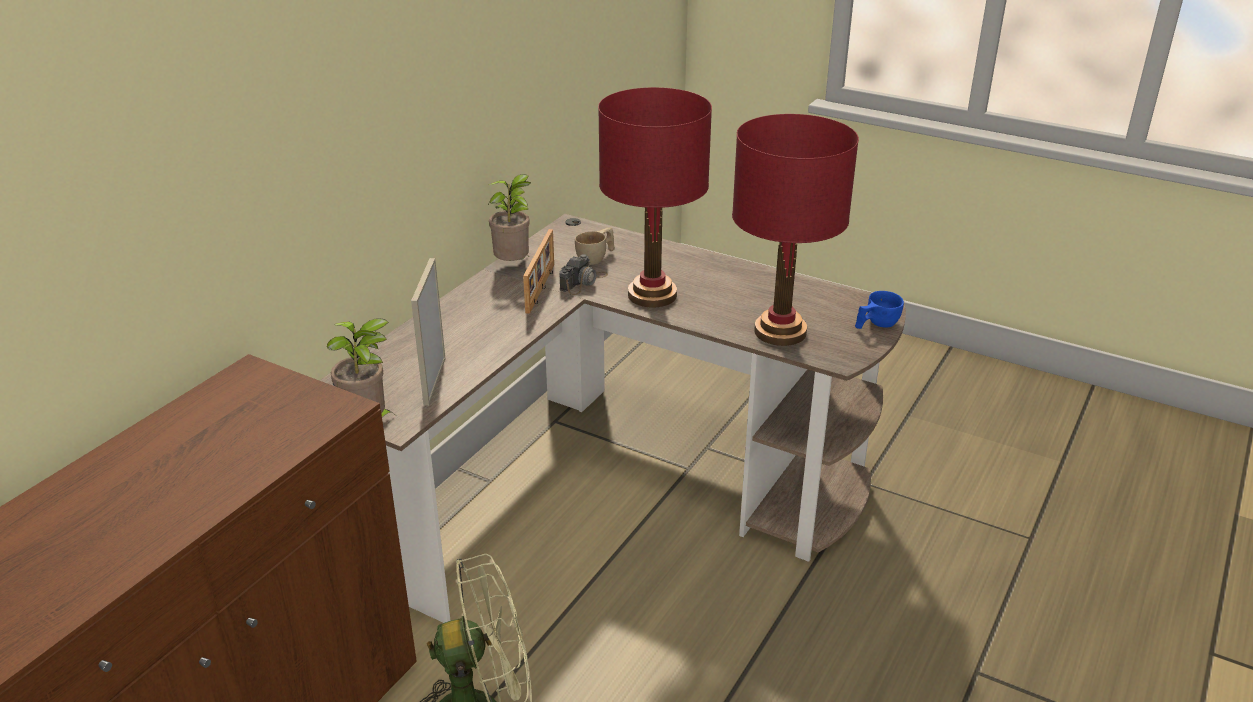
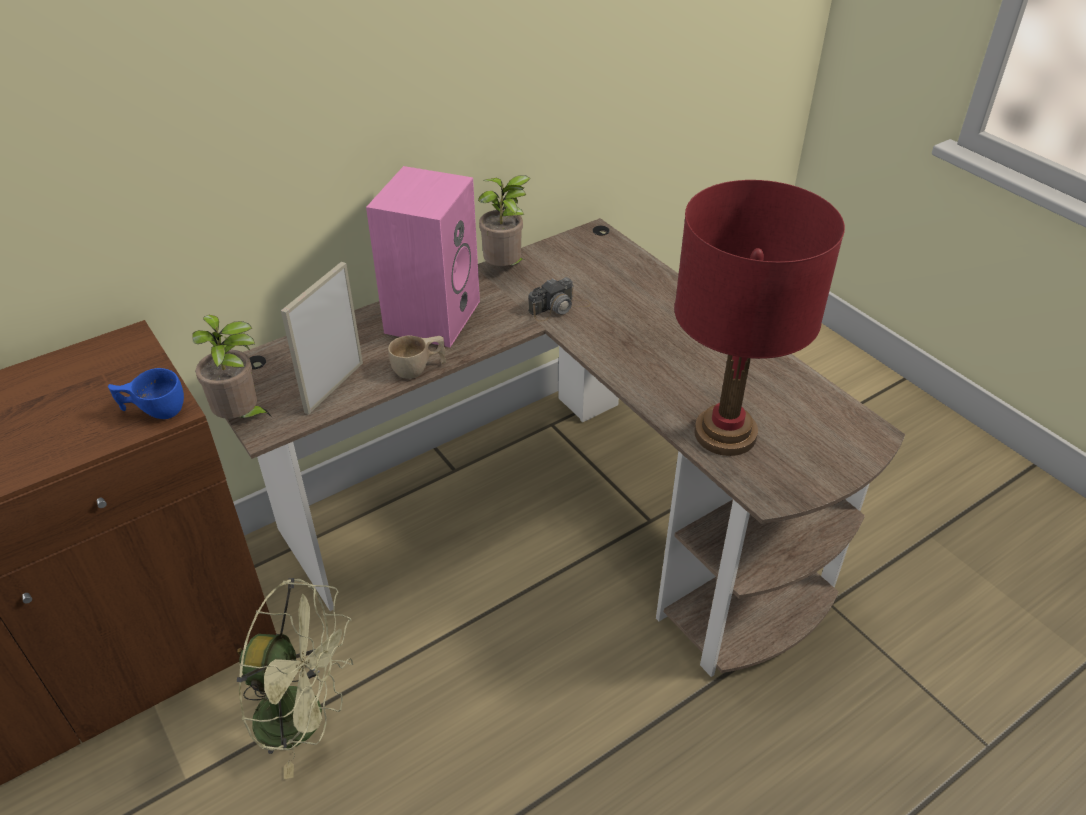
camera: 25 degrees right, 10 degrees up
picture frame [523,229,554,314] -> none
beige cup [575,227,615,265] -> beige cup moved to [388,336,447,379]
red table lamp [598,87,712,307] -> none
blue cup [855,291,904,329] -> blue cup moved to [108,368,184,419]
none -> pink speaker [366,166,480,347]

